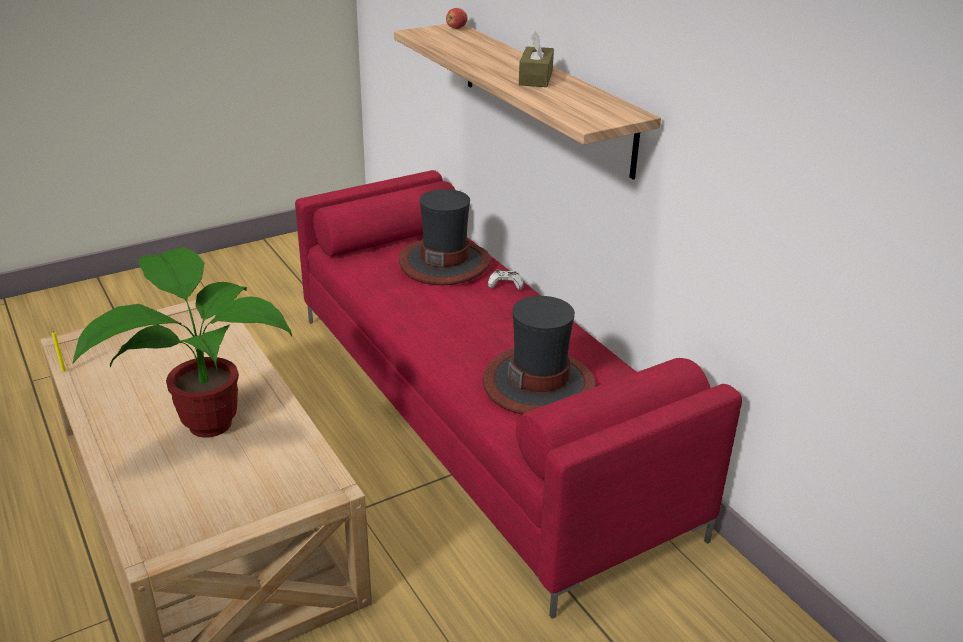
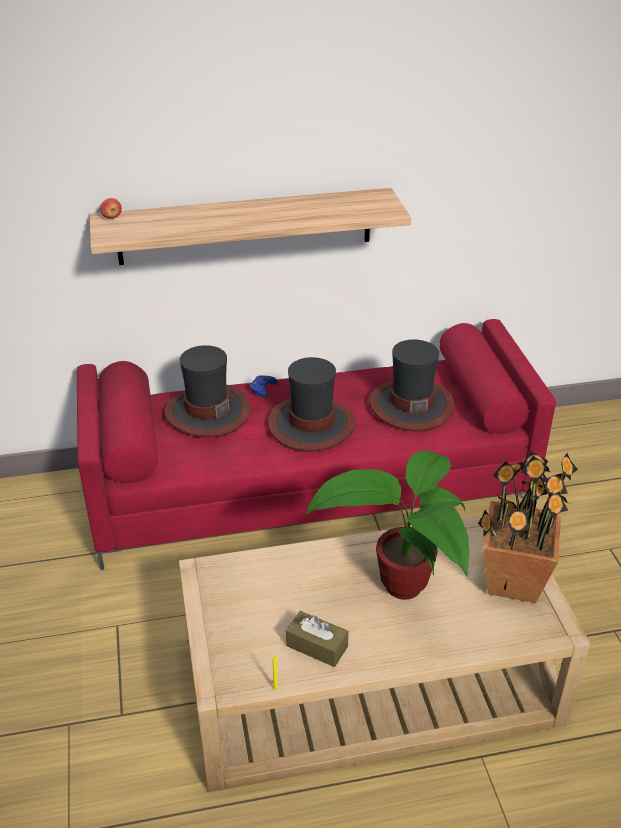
camera: 70 degrees left, 5 degrees up
white game controller [488,269,523,290] -> blue game controller [250,376,278,398]
brown tissue box [519,31,554,87] -> brown tissue box moved to [286,611,349,667]
none -> hat [268,357,356,452]
none -> potted plant [478,452,578,603]

